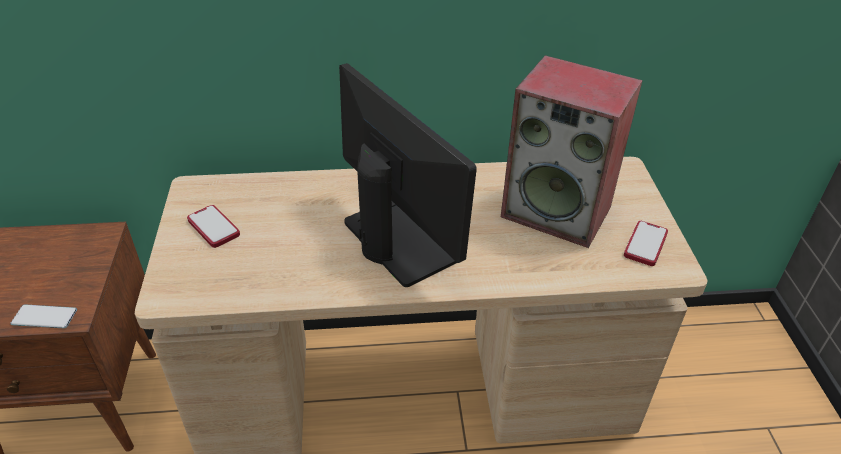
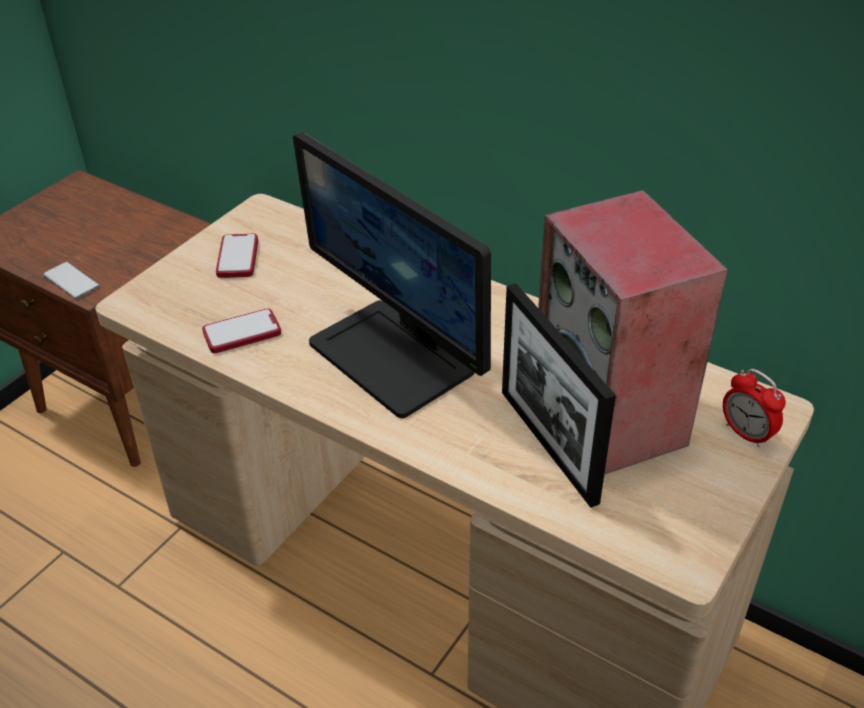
camera: 40 degrees right, 0 degrees up
monitor [339,63,477,287] -> monitor turned 135 degrees clockwise [293,132,491,418]
phone [624,221,668,266] -> phone moved to [202,308,281,353]
none -> picture frame [502,283,616,508]
none -> alarm clock [723,369,786,448]

